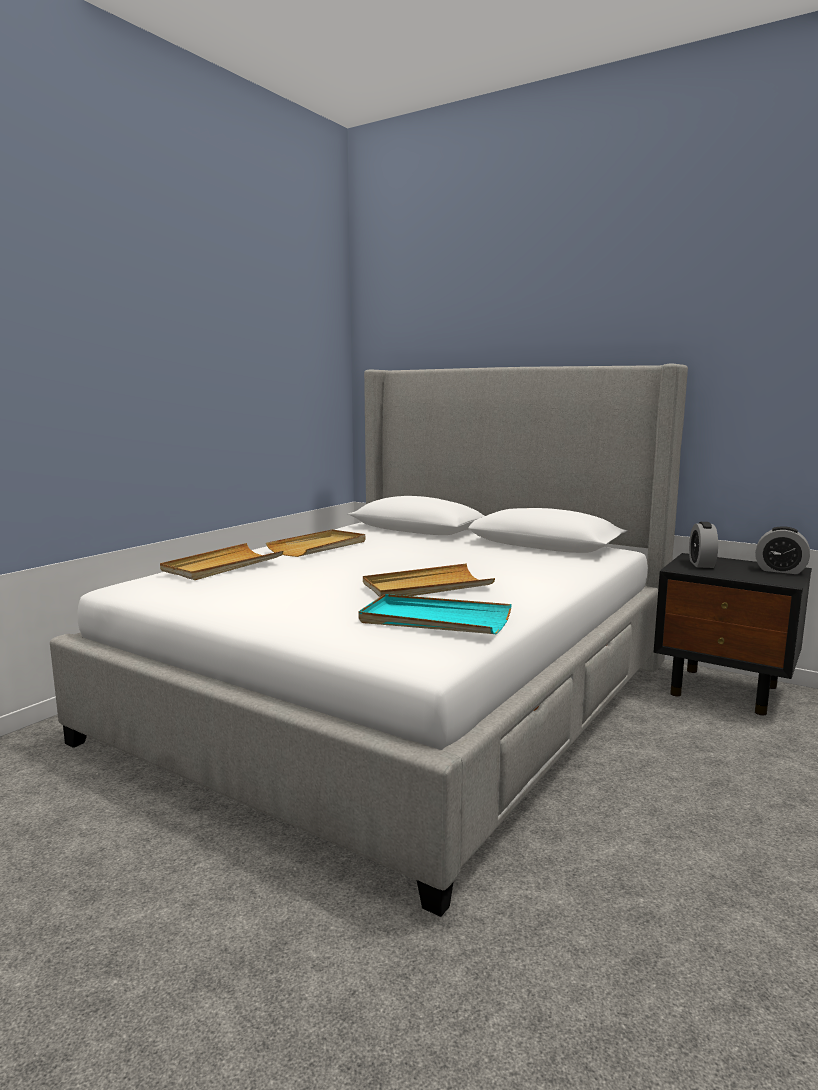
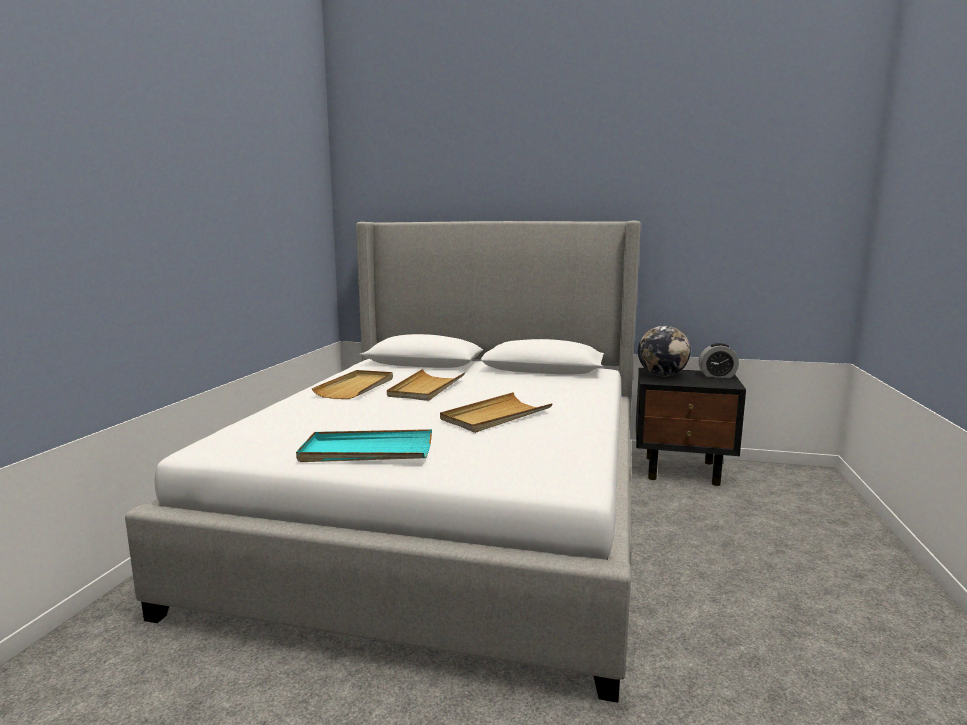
camera: 20 degrees left, 0 degrees up
beige tray [160,543,283,580] -> beige tray moved to [387,369,465,401]
turquoise tray [359,594,512,635] -> turquoise tray moved to [296,429,432,462]
alarm clock [689,522,718,568] -> globe [638,326,690,376]

